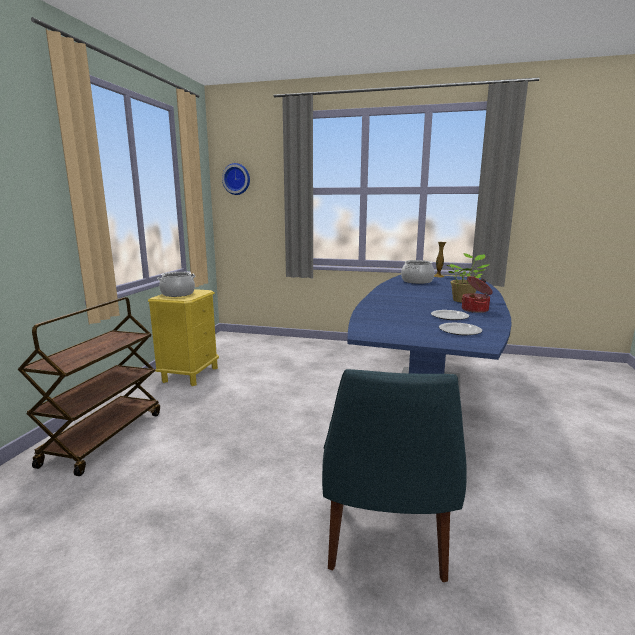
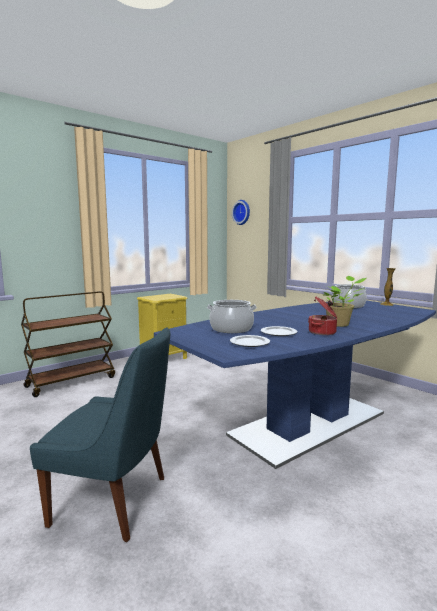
camera: 35 degrees right, 5 degrees down
cooking pot [157,272,195,297] -> cooking pot moved to [207,300,257,333]
blue chair [322,369,467,582] -> blue chair turned 120 degrees counterclockwise [30,327,170,542]

